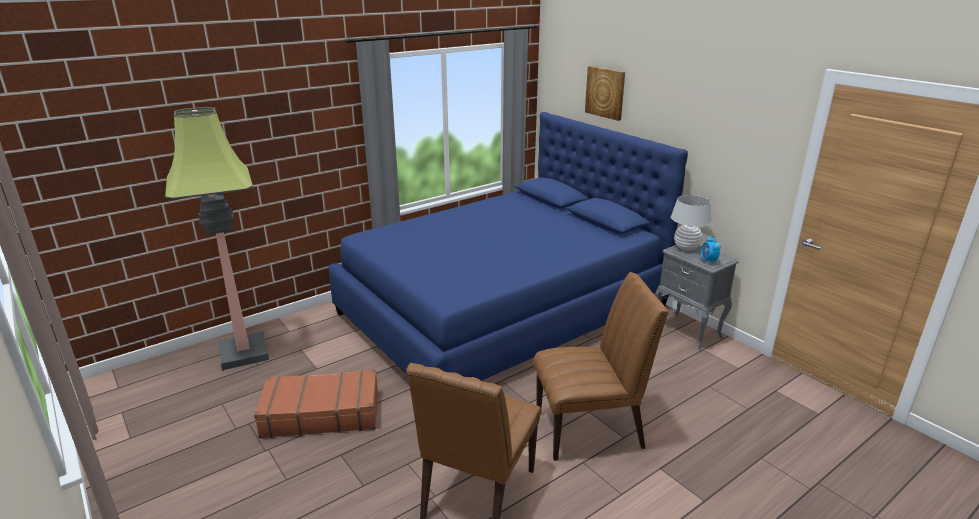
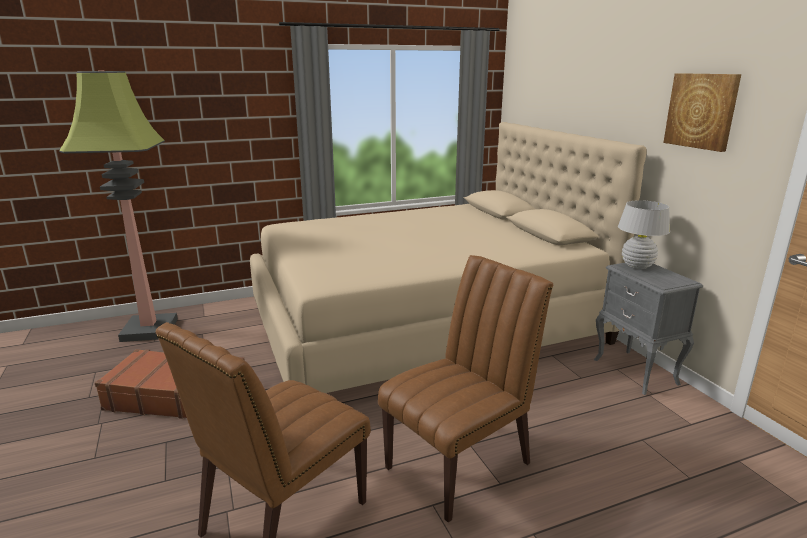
camera: 15 degrees right, 5 degrees down
blue bed [329,112,688,381] -> beige bed [250,122,647,393]
brown chair [533,272,669,461] -> brown chair turned 45 degrees counterclockwise [378,255,553,522]
picture [585,66,625,121] -> picture moved to [663,73,741,152]
alarm clock [701,236,721,265] -> none

